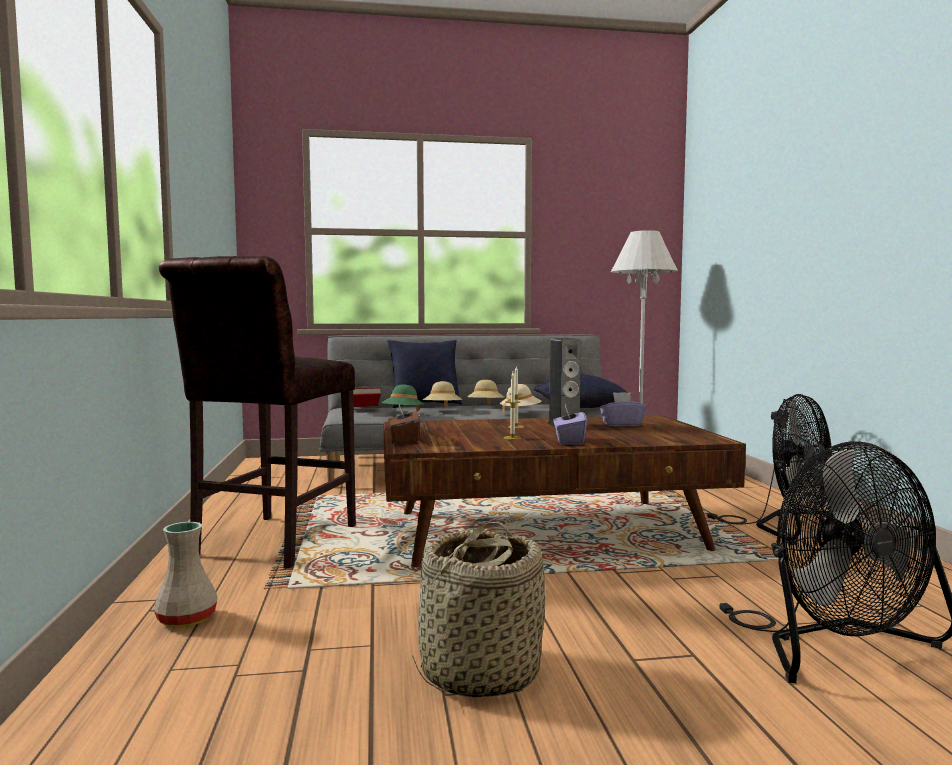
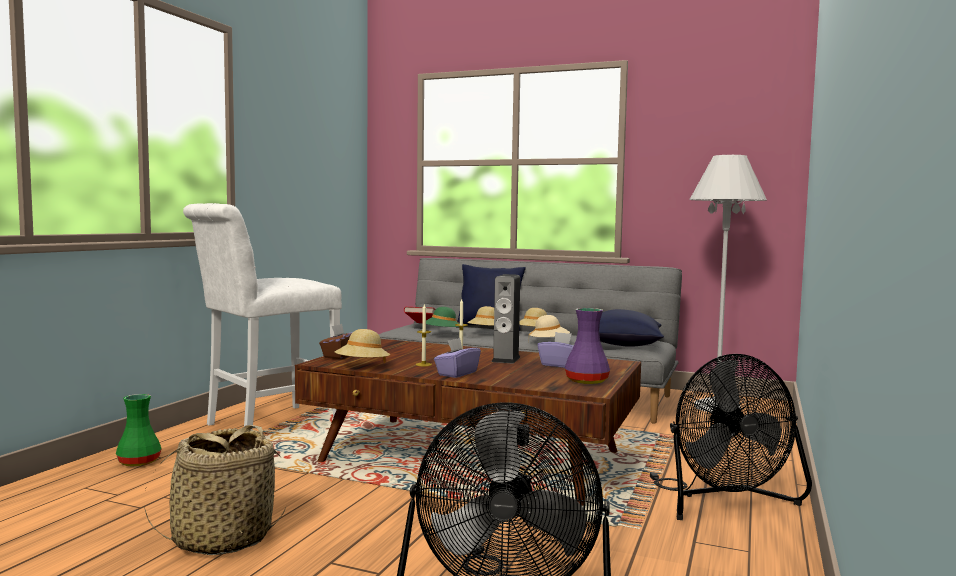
camera: 30 degrees right, 0 degrees up
beige vase [153,522,217,628] -> green vase [116,394,162,466]
brown stool [159,256,356,569] -> white stool [183,203,342,430]
none -> beige hat [335,329,390,363]
none -> purple vase [565,308,610,384]

